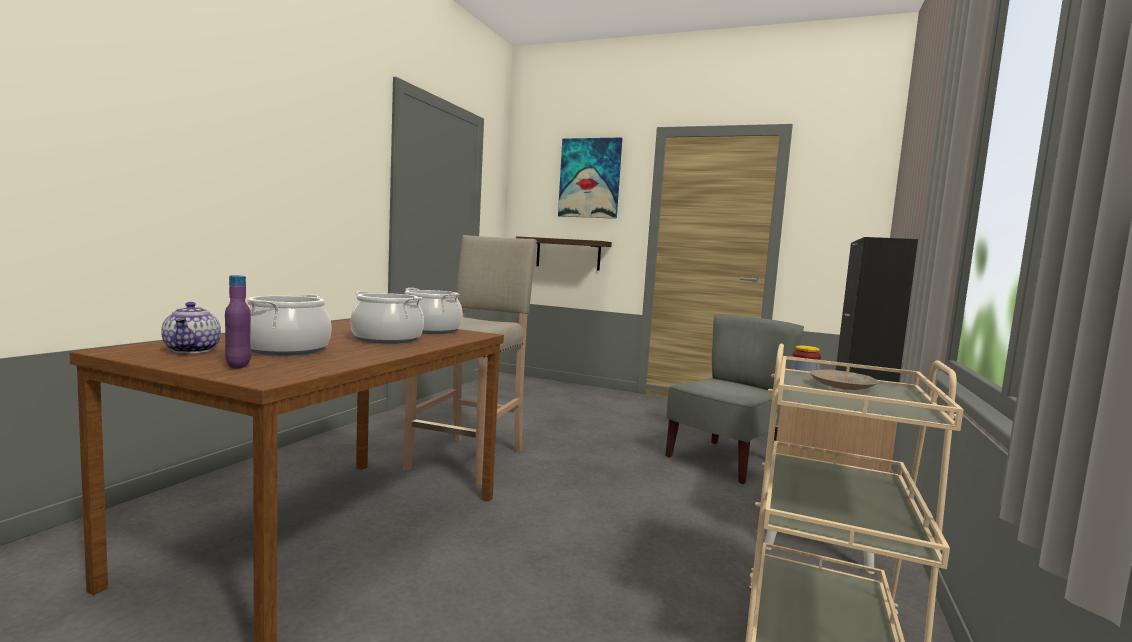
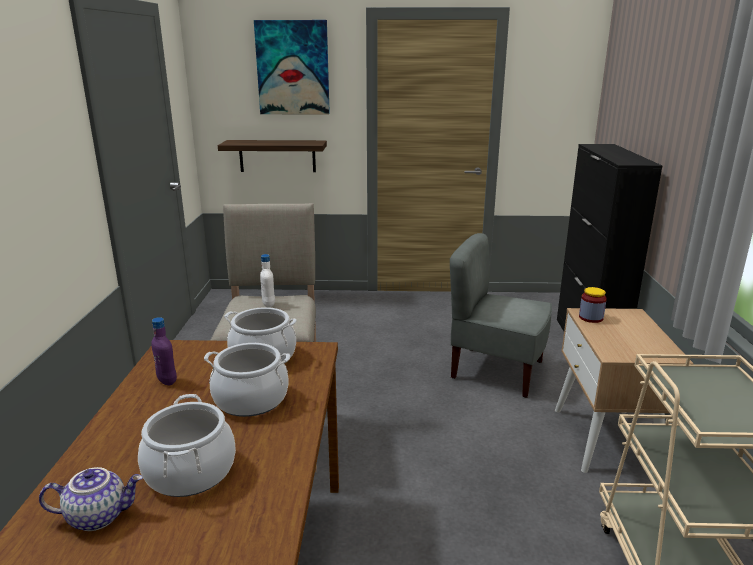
camera: 20 degrees left, 15 degrees up
teapot [161,302,221,353] -> teapot turned 60 degrees counterclockwise [39,467,143,531]
purple bottle [225,275,251,369] -> purple bottle moved to [151,317,177,385]
grey chair [665,314,804,484] -> grey chair turned 90 degrees counterclockwise [450,233,552,398]
beige plate [810,369,878,390] -> none
none -> white bottle [260,254,275,308]

